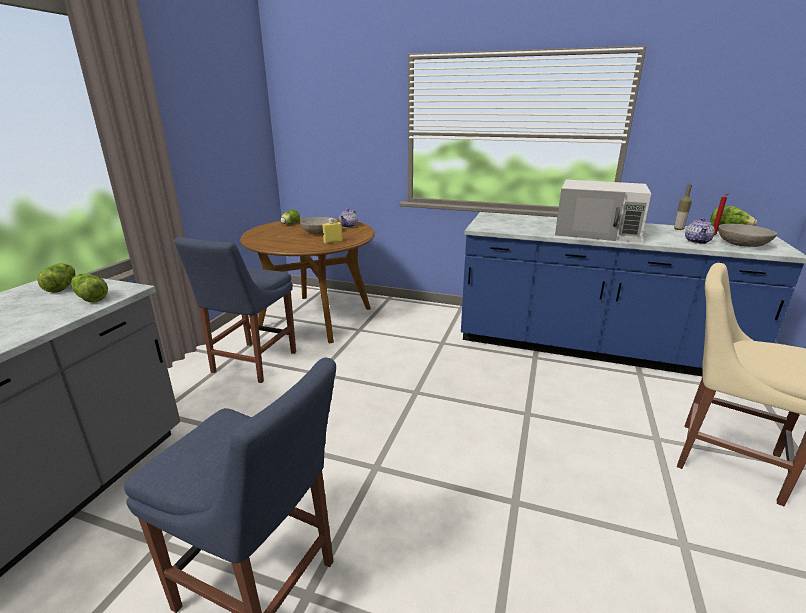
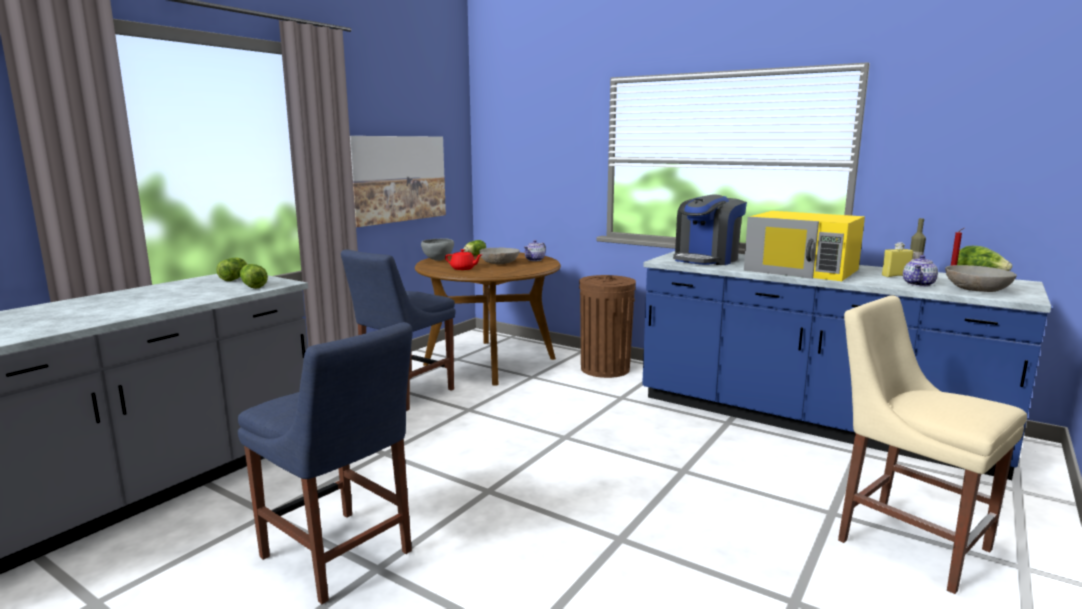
camera: 15 degrees right, 10 degrees down
yellow bottle [322,218,342,244] -> yellow bottle moved to [882,243,913,277]
white microwave [555,180,651,243] -> yellow microwave [744,211,865,281]
none -> picture [350,136,446,227]
none -> grey bowl [421,238,454,261]
none -> red teapot [445,249,483,270]
none -> brown trash can [579,275,636,378]
none -> coffee machine [673,195,747,265]

